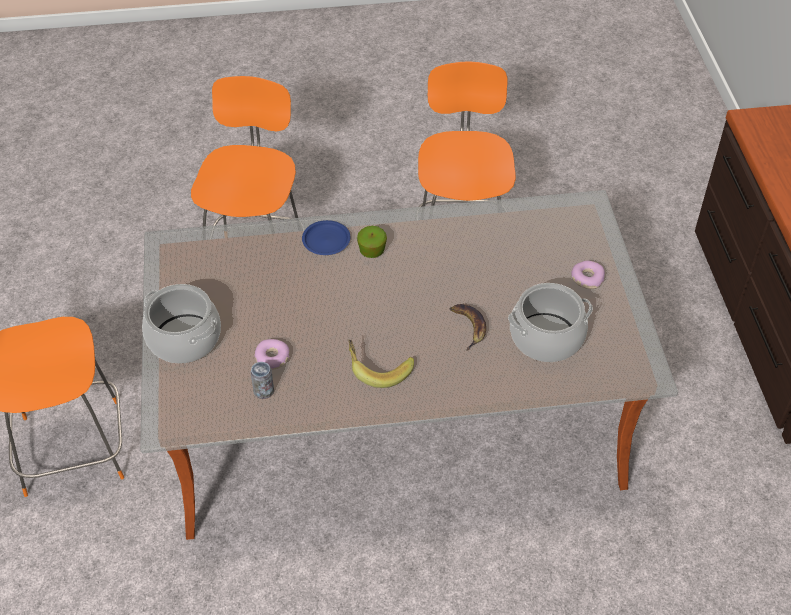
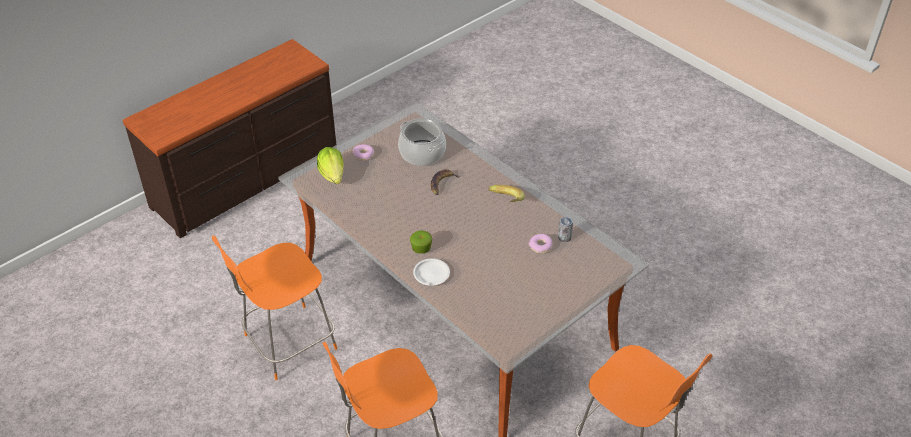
camera: 125 degrees left, 5 degrees down
cooking pot [142,284,221,364] -> none
blue plate [302,220,350,255] -> white plate [413,258,450,286]
none -> lettuce [317,147,344,184]

